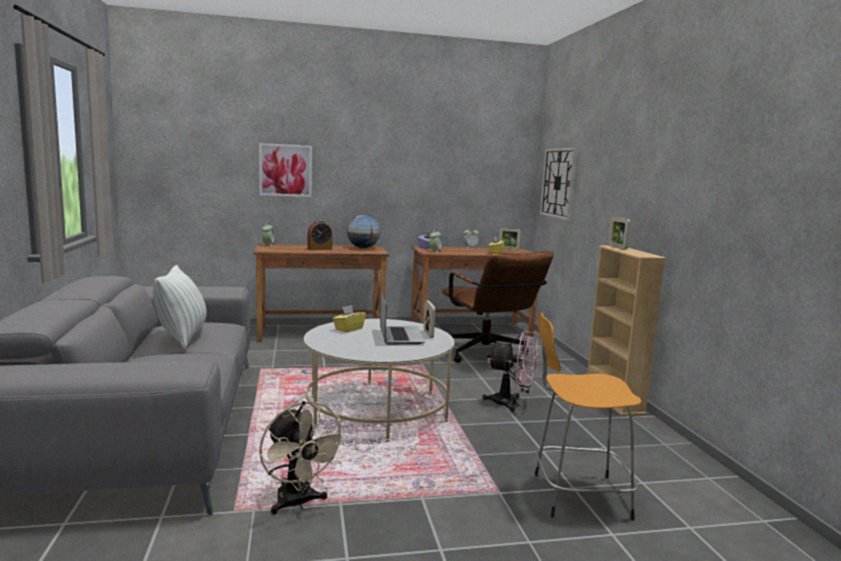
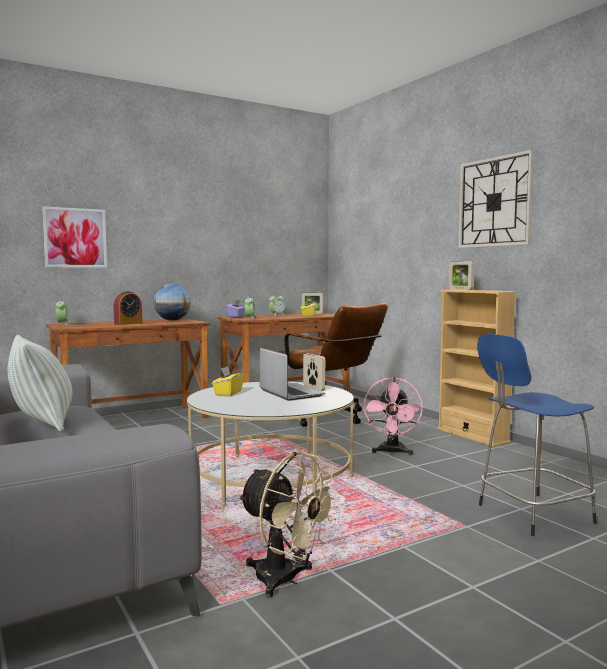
camera: 20 degrees left, 5 degrees down
pink fan [482,331,538,412] -> pink fan turned 105 degrees clockwise [363,377,423,455]
orange stool [535,313,642,521] -> blue stool [477,333,597,536]
wall clock [540,148,577,220] -> wall clock moved to [458,150,534,248]

